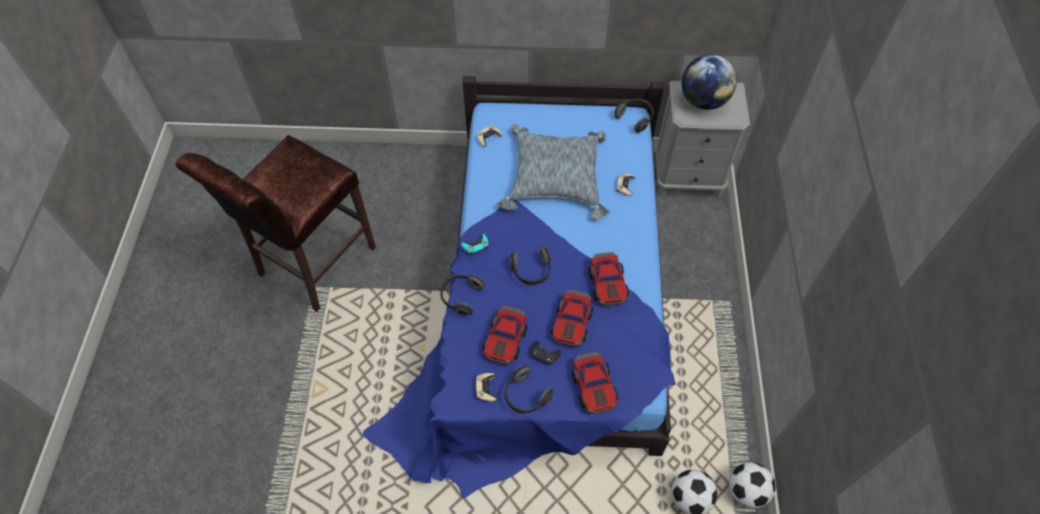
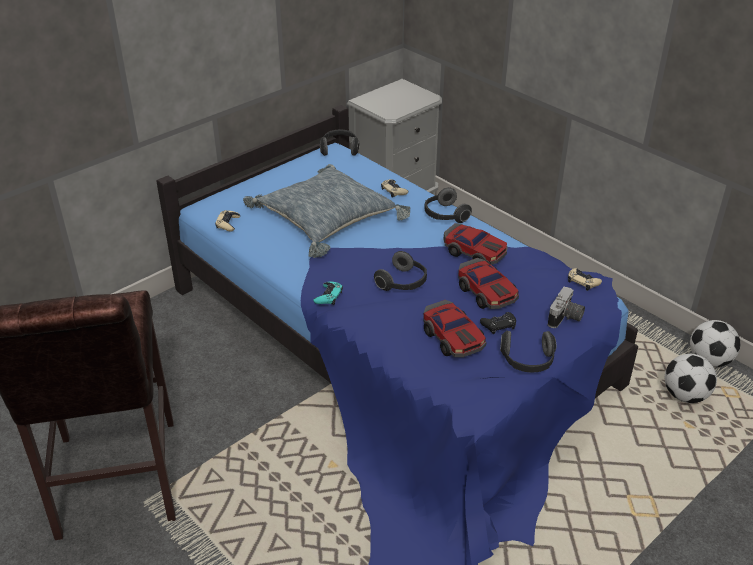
camera: 45 degrees left, 20 degrees down
headphones [440,275,485,316] -> headphones moved to [424,187,472,223]
beige game controller [476,373,497,402] -> beige game controller moved to [568,268,602,291]
toy car [572,352,618,414] -> camera [548,287,585,328]
globe [682,55,737,110] -> none

